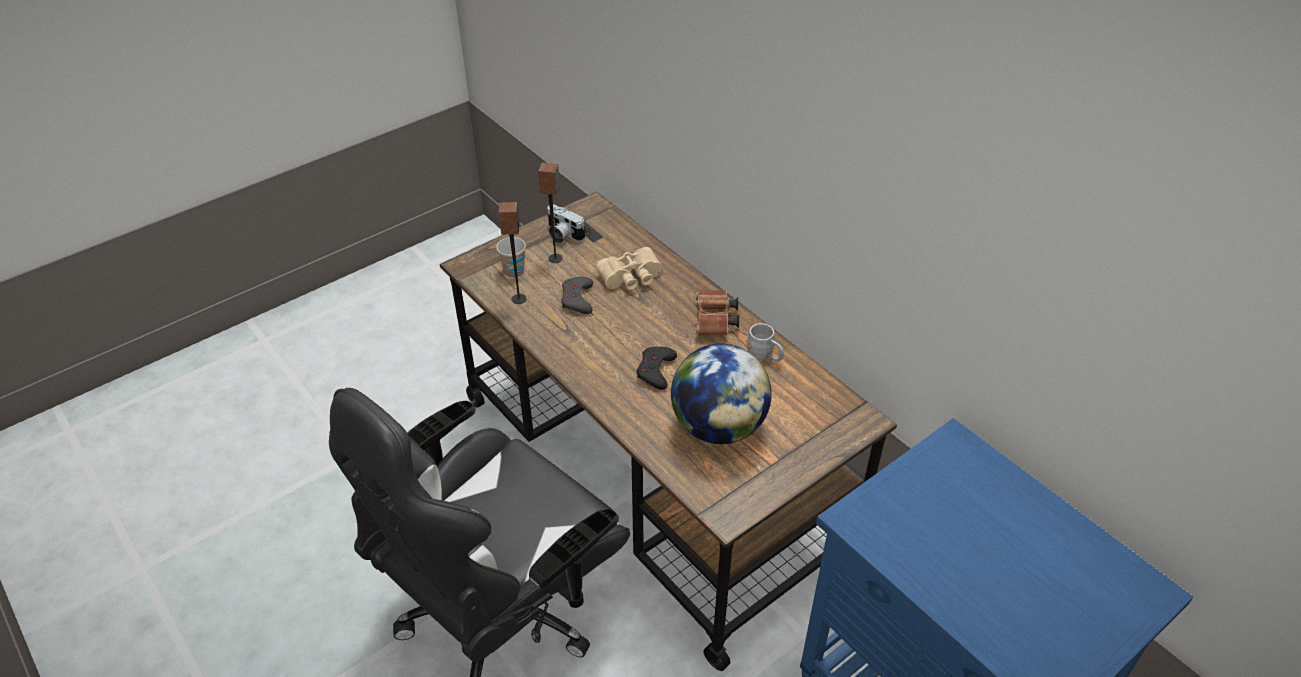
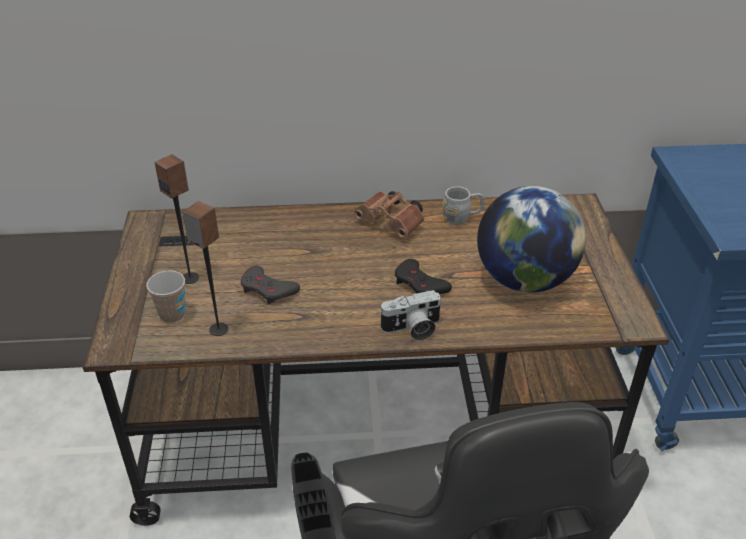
camera: 55 degrees left, 5 degrees down
camera [547,204,585,243] -> camera moved to [379,290,442,341]
beige binoculars [596,247,663,290] -> none

